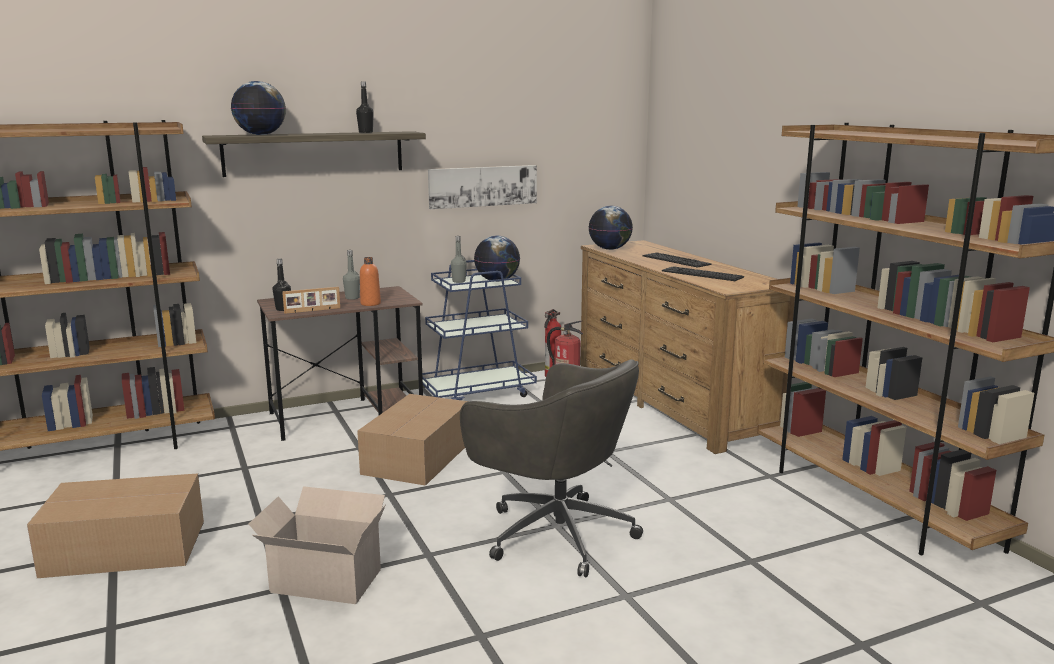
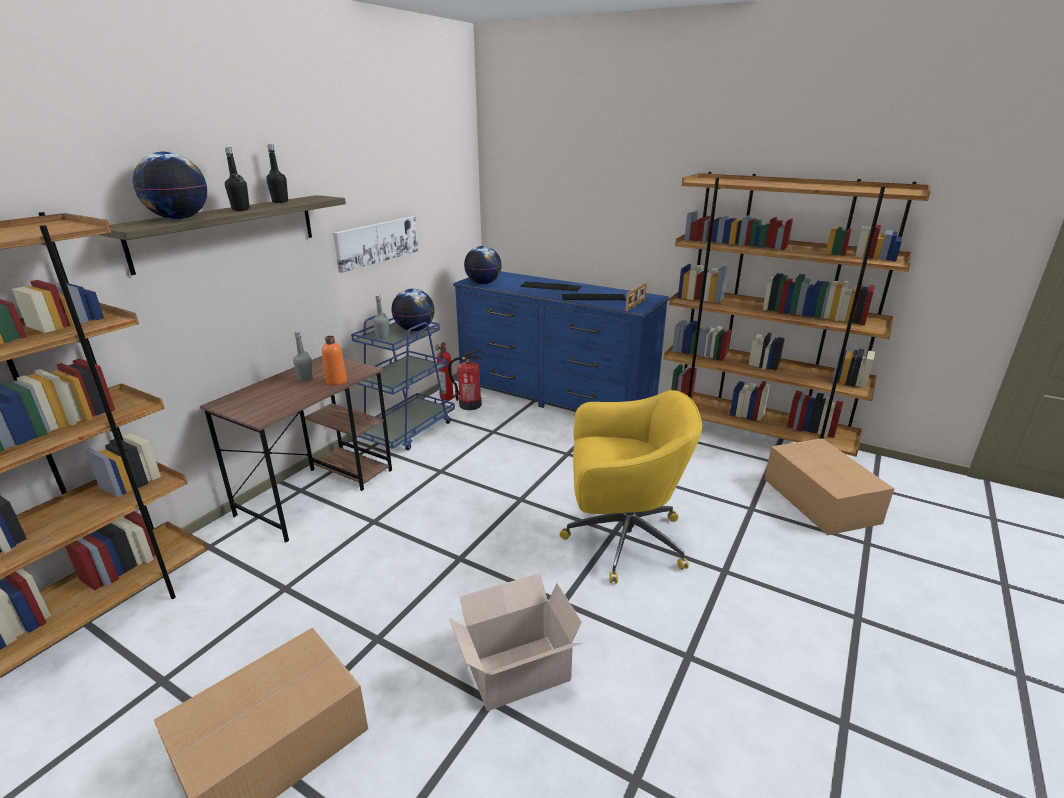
camera: 35 degrees left, 10 degrees up
black bottle [273,259,291,311] -> black bottle moved to [225,148,250,211]
picture frame [282,287,340,314] -> picture frame moved to [626,283,647,311]
cardboard box [357,394,470,486] -> cardboard box moved to [765,438,894,535]
grey office chair [460,359,643,577] -> yellow office chair [560,390,702,584]
brown dresser [580,240,795,454] -> blue dresser [453,271,670,410]

